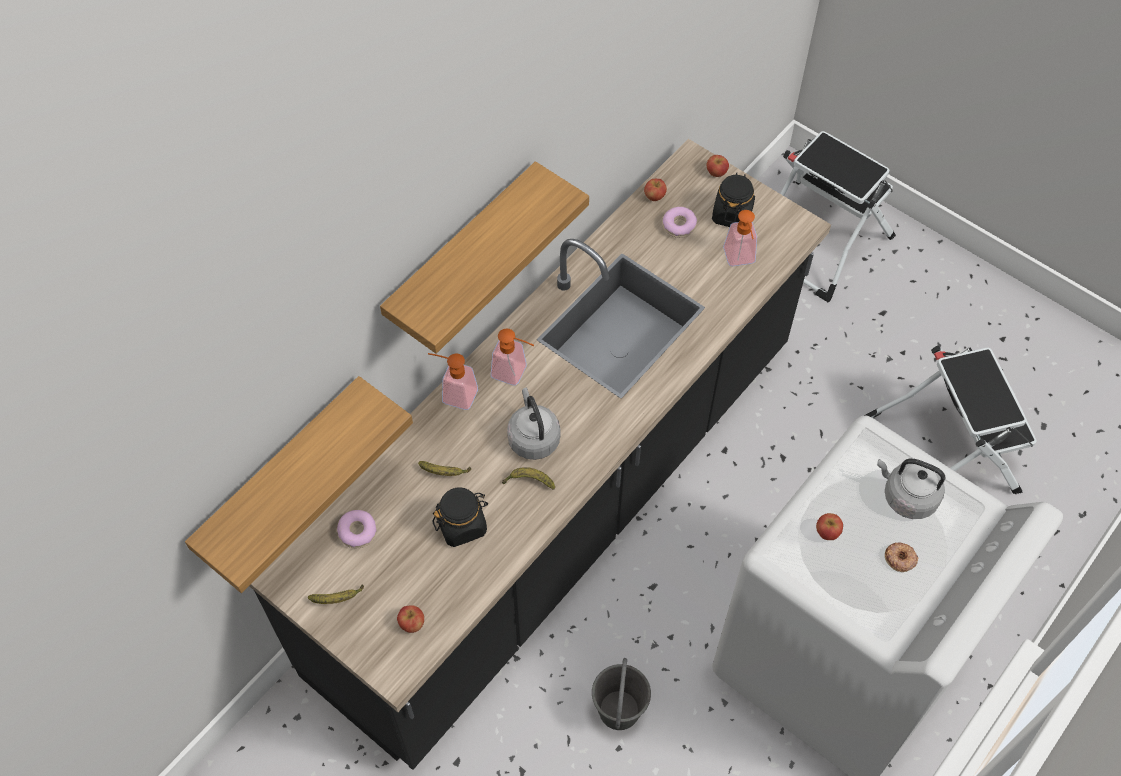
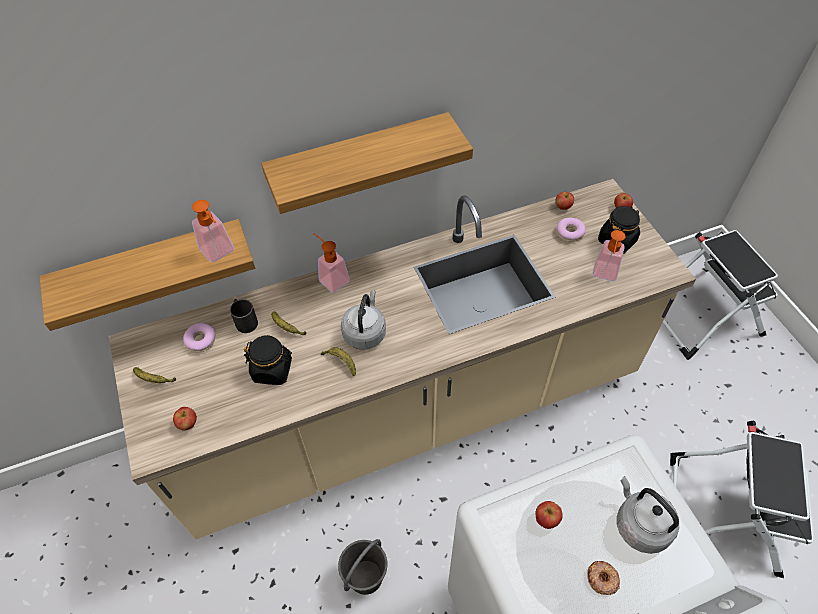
camera: 30 degrees right, 5 degrees down
black counter [249,139,831,770] -> beige counter [109,179,696,539]
soap dispenser [491,328,534,386] -> soap dispenser moved to [192,200,234,262]
none -> black mug [230,299,258,333]

